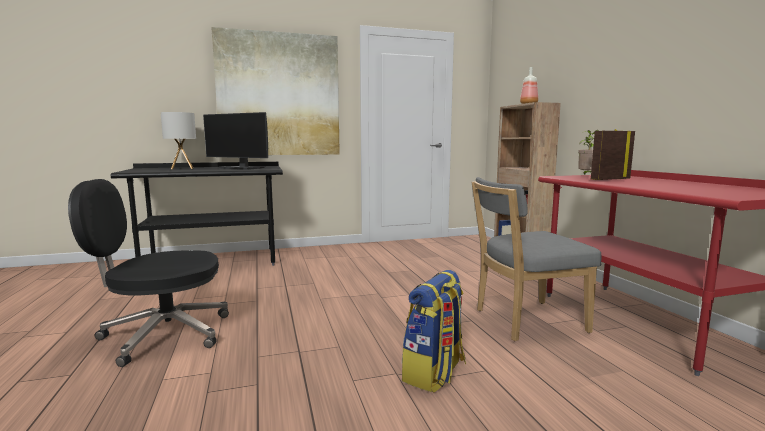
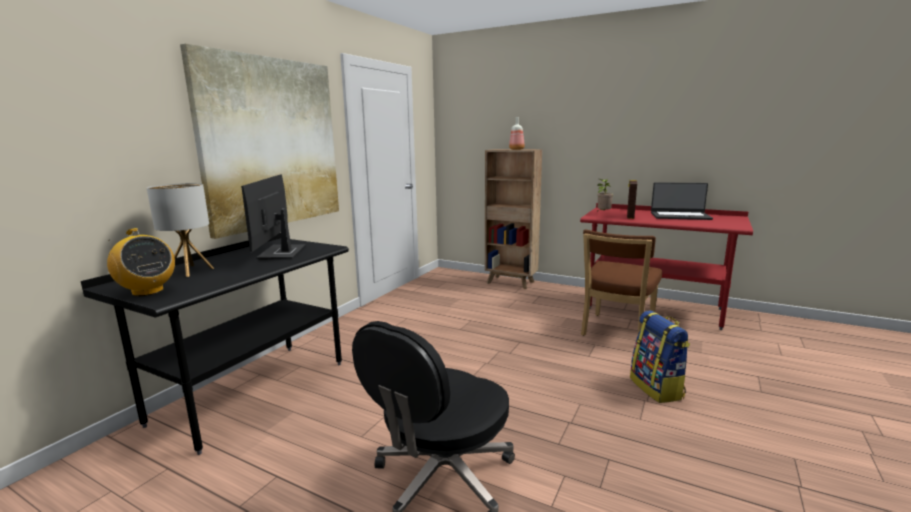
camera: 45 degrees left, 5 degrees up
monitor [203,112,268,170] -> monitor turned 105 degrees clockwise [241,174,306,260]
grey chair [472,177,601,341] -> brown chair [581,230,662,336]
none -> radio [107,228,175,296]
none -> laptop [651,182,713,220]

